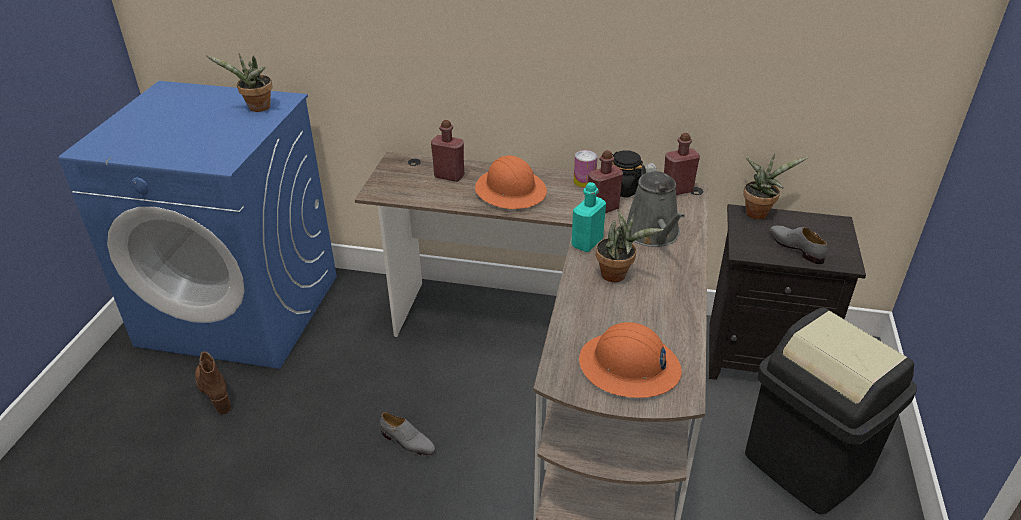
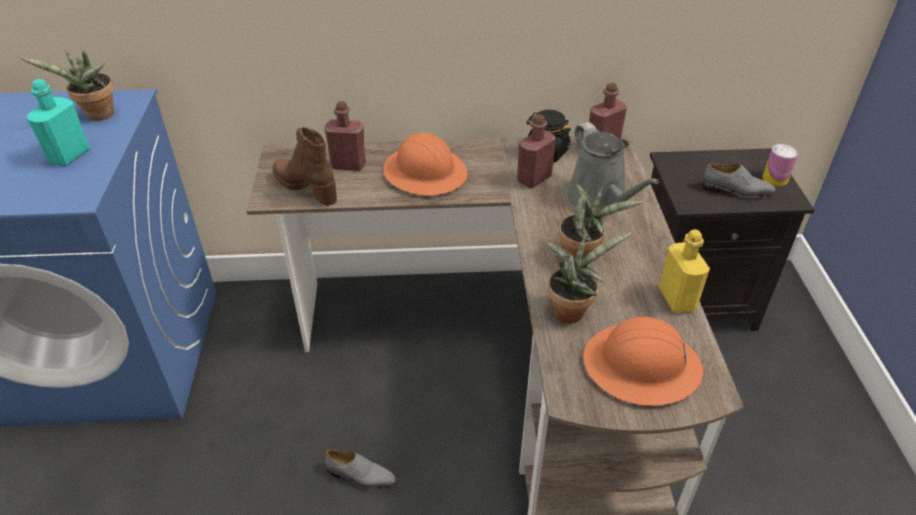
camera: 15 degrees left, 5 degrees up
brown boot [195,351,231,414] -> brown boot moved to [273,127,337,206]
turquoise bottle [571,182,606,252] -> turquoise bottle moved to [27,79,90,166]
can [574,150,597,188] -> can moved to [763,144,799,186]
potted plant [743,154,808,219] -> potted plant moved to [545,233,631,324]
black trash can [745,308,917,514] -> none
grey shoe [770,226,828,264] -> grey shoe turned 150 degrees clockwise [702,163,776,198]
none -> yellow bottle [659,229,710,313]

